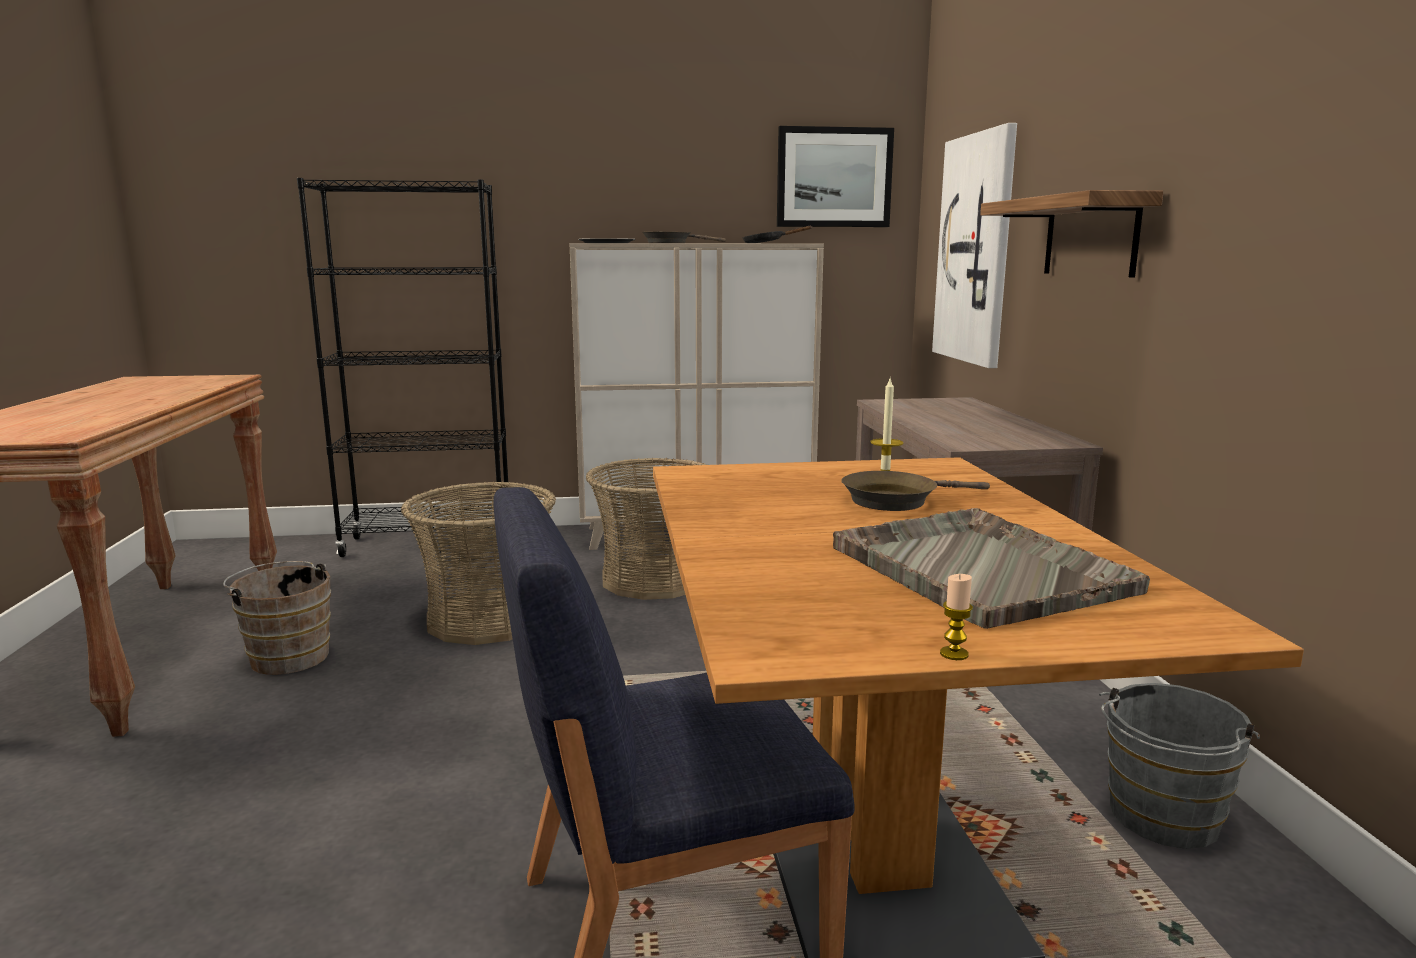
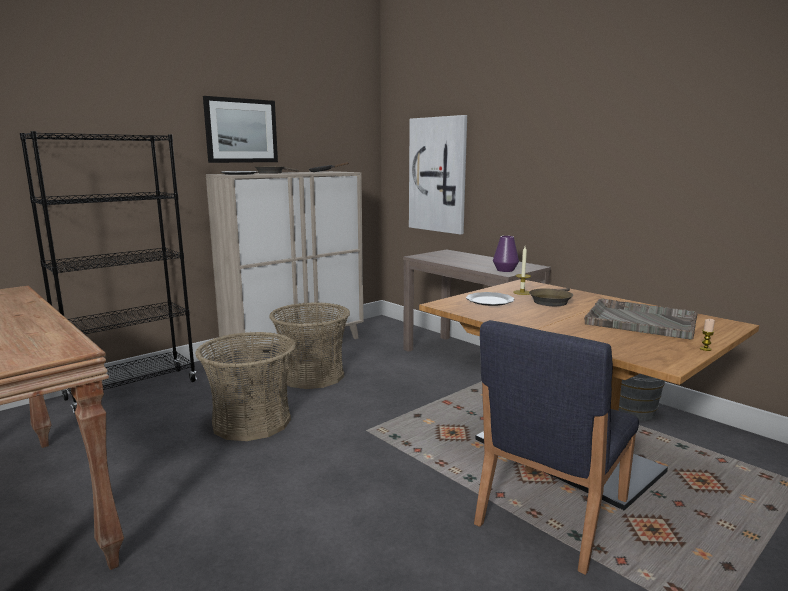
camera: 35 degrees left, 0 degrees up
brown bucket [223,561,331,675] -> none
picture [777,126,894,227] -> picture moved to [203,96,278,163]
shelf [980,190,1164,278] -> none
none -> plate [466,292,514,306]
none -> purple vase [493,236,519,272]

